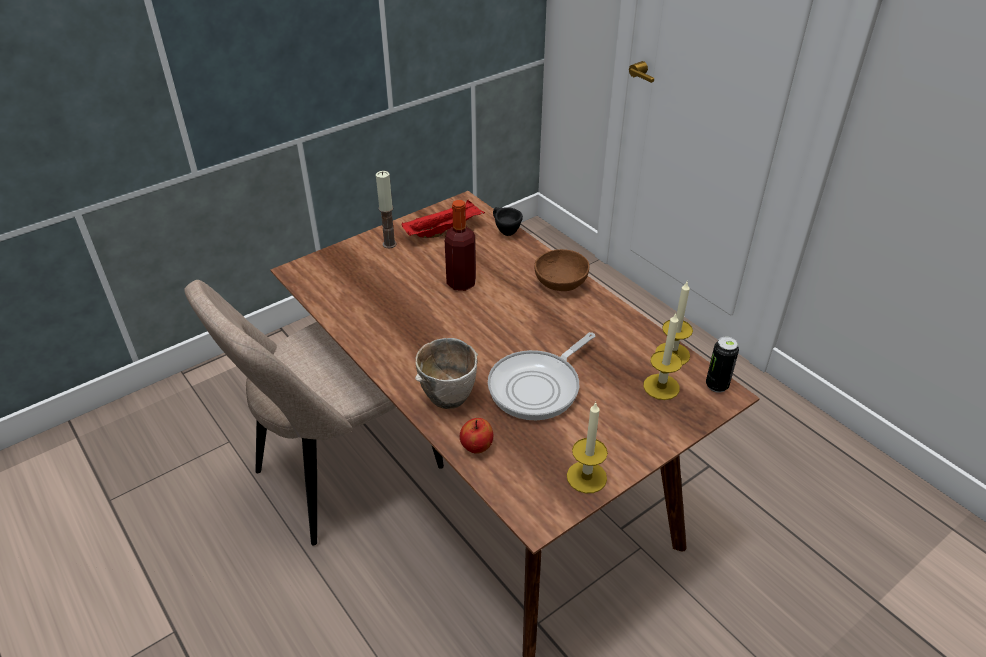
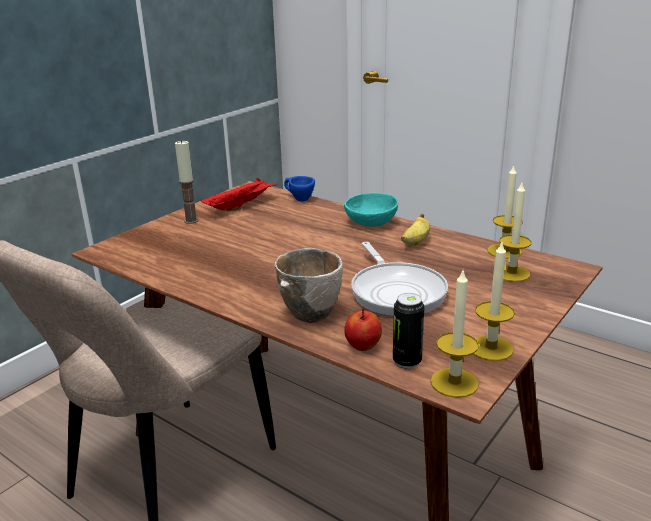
camera: 15 degrees left, 15 degrees down
bottle [445,200,476,291] -> none
frying pan [488,332,595,420] -> frying pan turned 45 degrees counterclockwise [351,242,448,316]
black cup [493,207,523,236] -> blue cup [284,176,315,202]
brown bowl [534,249,590,291] -> turquoise bowl [344,193,398,227]
can [706,337,739,393] -> can moved to [393,293,425,369]
none -> banana [401,214,430,247]
none -> candle [430,268,479,398]

